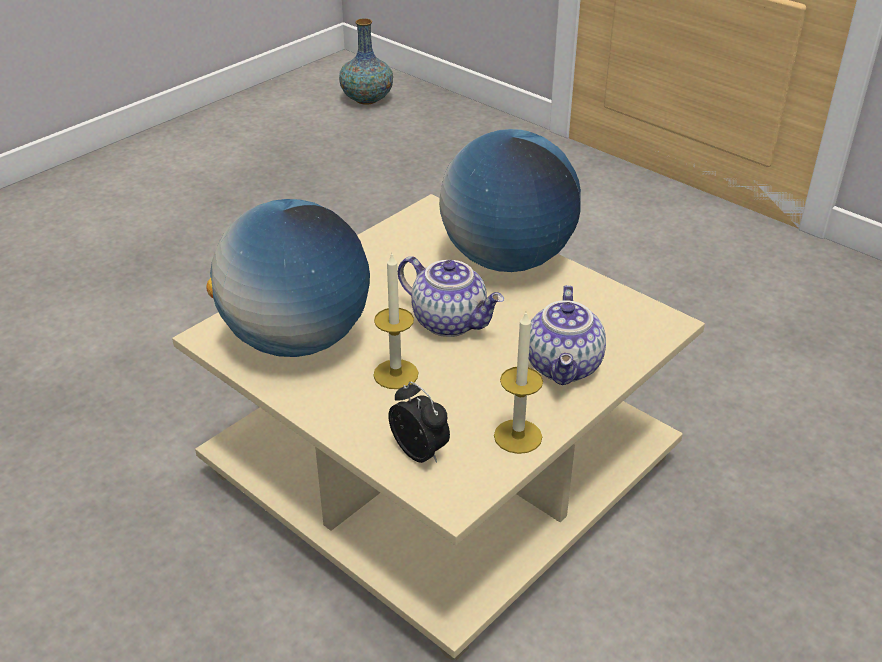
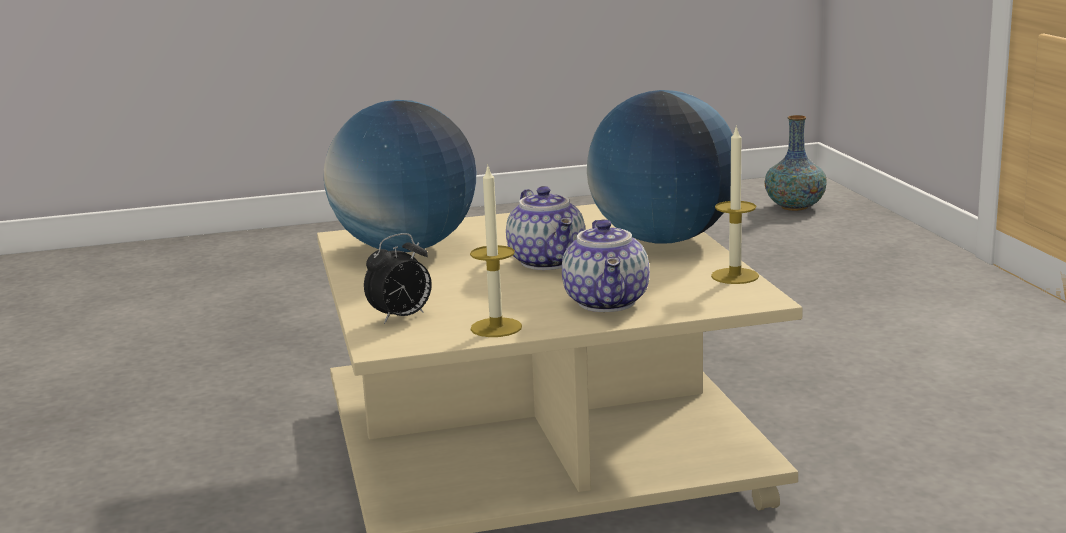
camera: 35 degrees right, 20 degrees down
candle [373,252,419,389] -> candle moved to [711,125,759,284]
alarm clock [388,382,450,463] -> alarm clock turned 60 degrees clockwise [364,233,432,324]
teapot [529,285,606,385] -> teapot turned 45 degrees counterclockwise [562,219,650,312]

